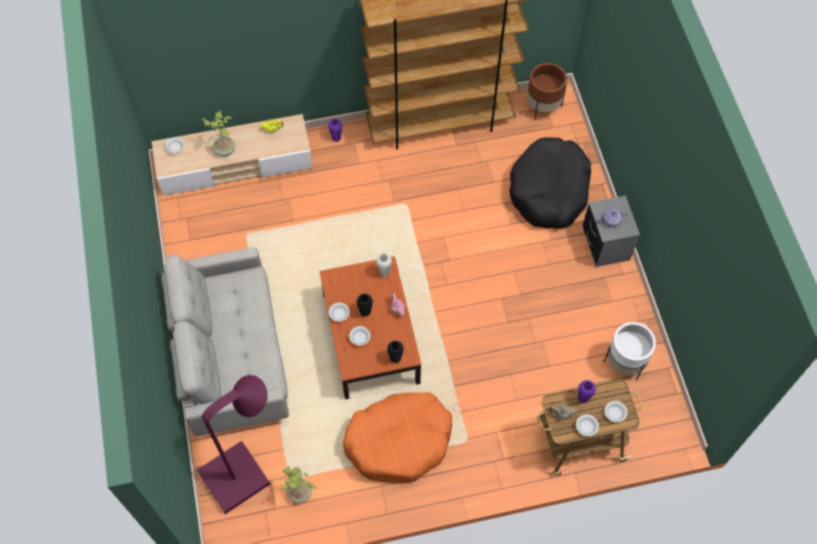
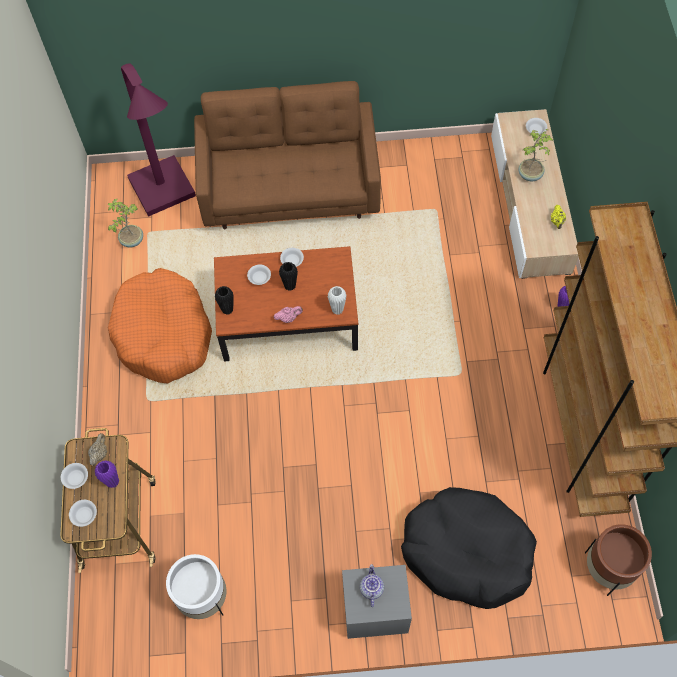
camera: 100 degrees right, 0 degrees up
grey sofa [161,247,289,437] -> brown sofa [194,81,381,229]

